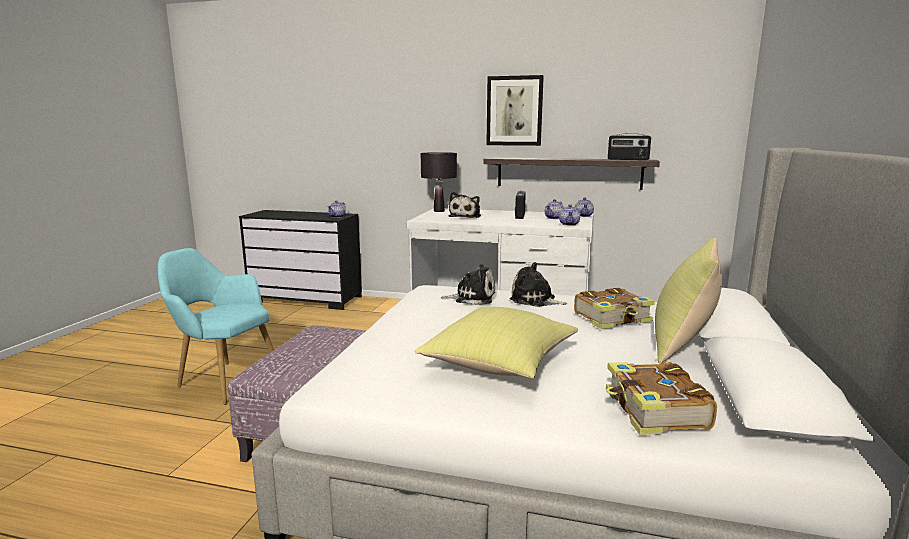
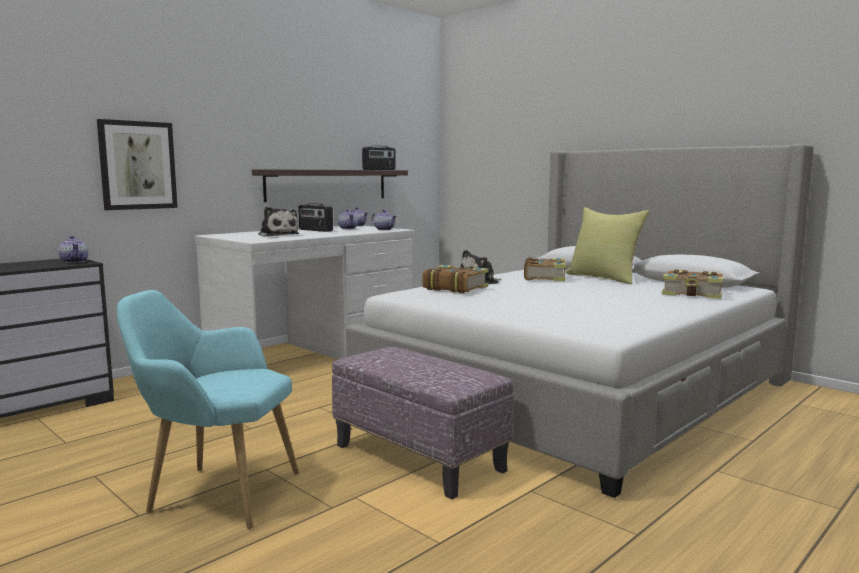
camera: 60 degrees left, 5 degrees down
turquoise armchair [158,248,274,405] -> turquoise armchair turned 45 degrees clockwise [117,290,299,529]
yellow pillow [415,307,578,379] -> none
black table lamp [421,152,457,212] -> none
plush toy [440,264,495,305] -> book [422,265,488,293]
picture [486,75,544,146] -> picture moved to [97,119,178,210]

